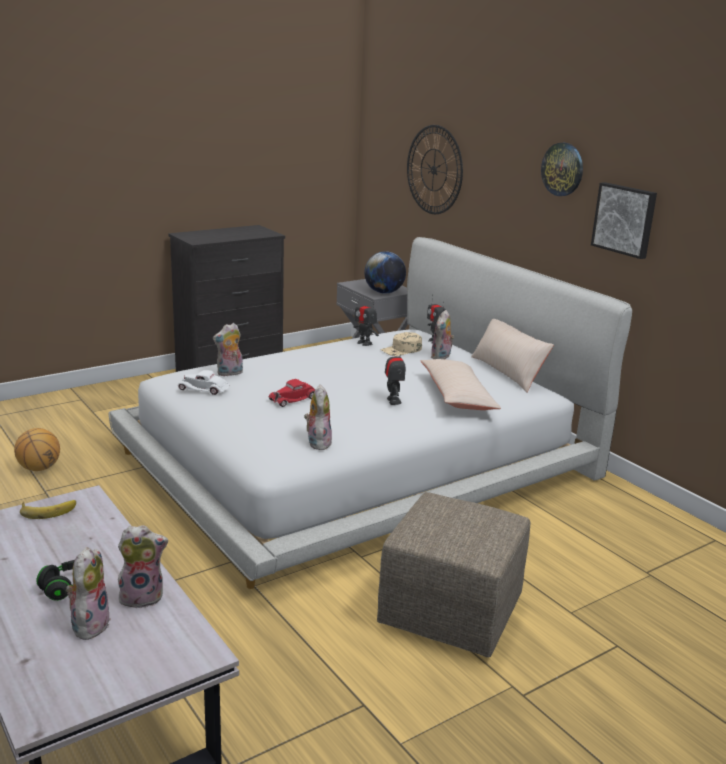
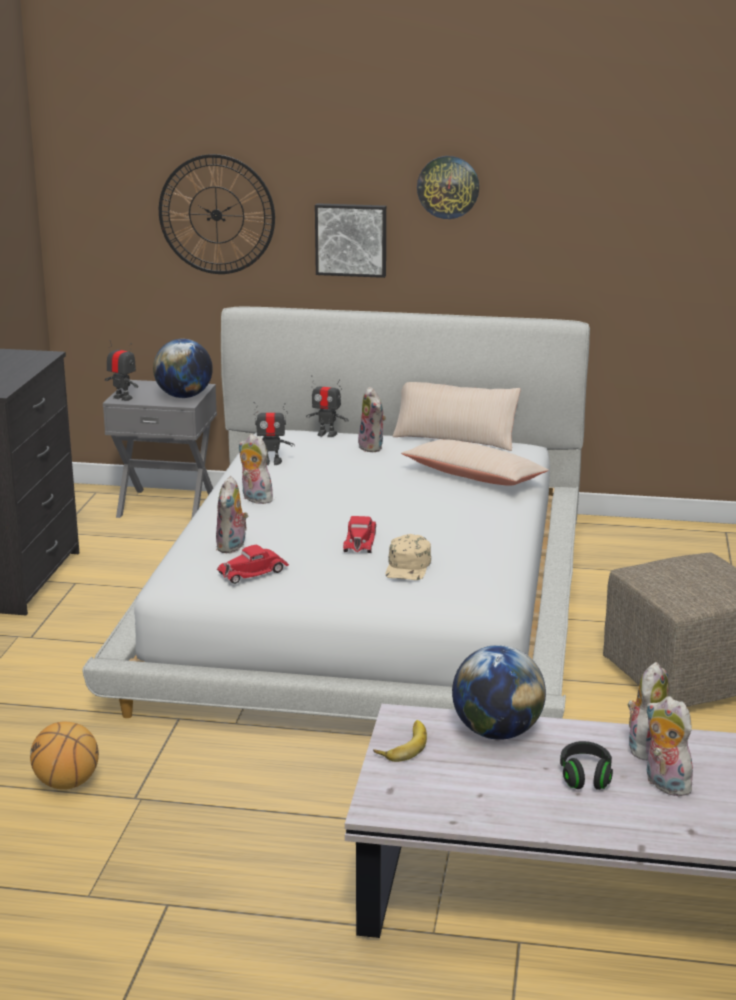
camera: 45 degrees left, 0 degrees up
white toy car [177,370,230,395] -> red toy car [217,545,289,584]
plush toy [304,385,332,450] -> plush toy moved to [238,434,273,504]
beige cap [380,332,422,356] -> beige cap moved to [385,534,431,580]
toy robot [385,346,406,405] -> toy robot moved to [105,340,138,401]
picture [591,182,657,259] -> picture moved to [315,203,386,278]
none -> globe [452,645,546,740]

